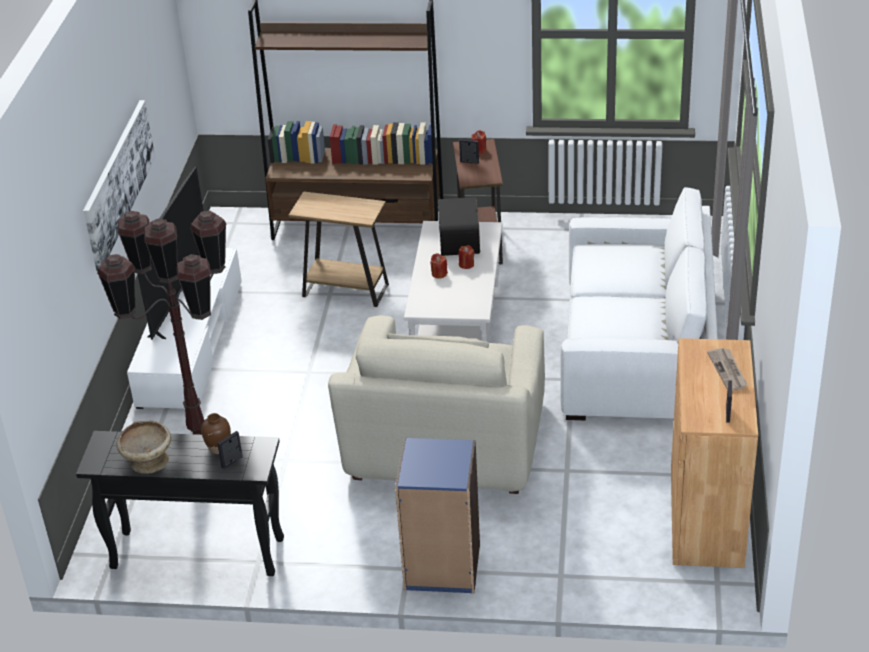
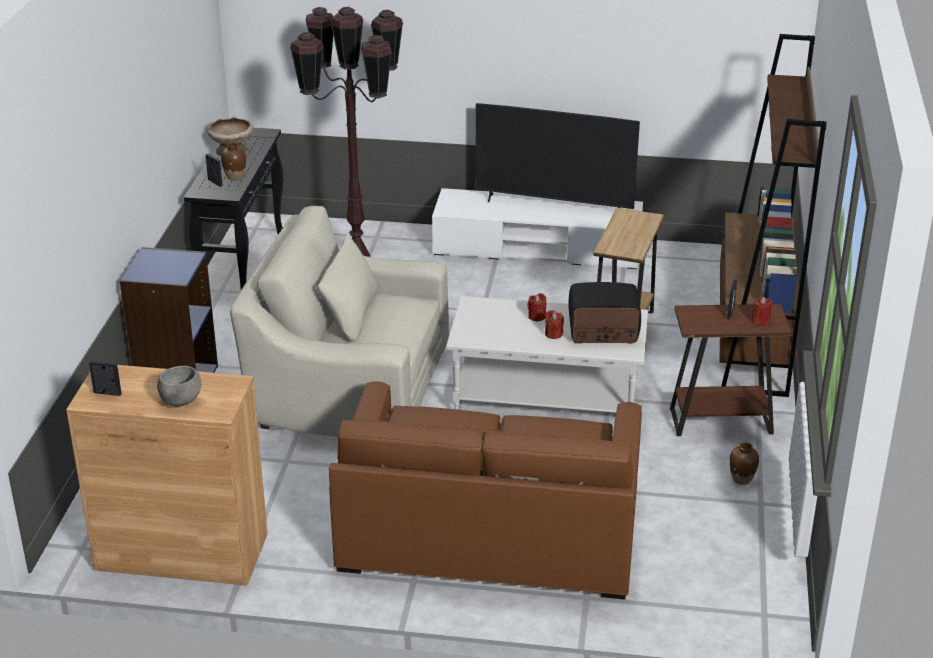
camera: 90 degrees right, 5 degrees down
picture [83,100,155,271] -> none
white sofa [560,187,718,420] -> brown sofa [329,381,642,600]
newspaper [707,348,748,390] -> grey bowl [157,366,201,407]
none -> brown vase [729,442,759,485]

